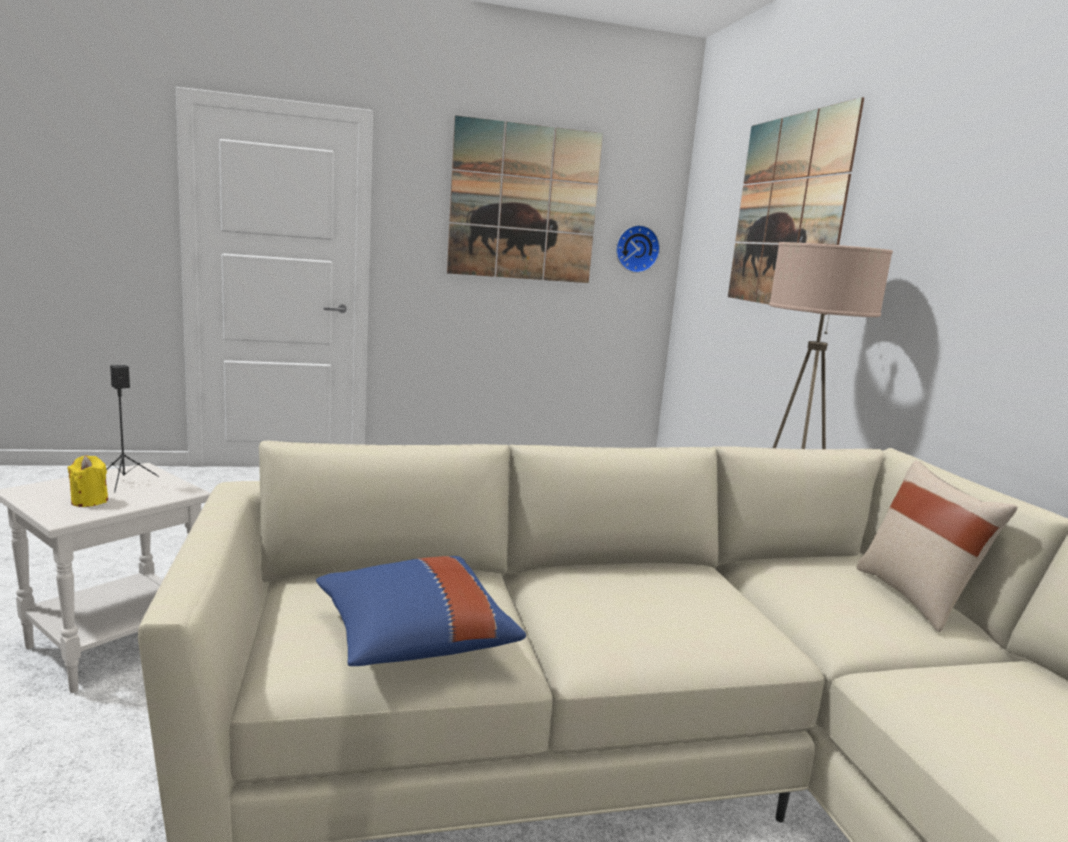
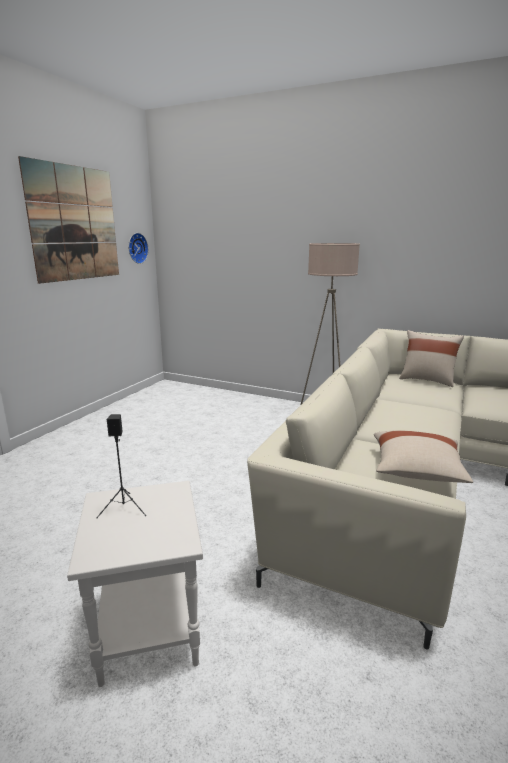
camera: 50 degrees left, 5 degrees up
yellow candle [67,456,108,507] -> none
blue pillow [316,556,526,666] -> beige pillow [374,430,473,483]
picture [728,97,864,315] -> none

